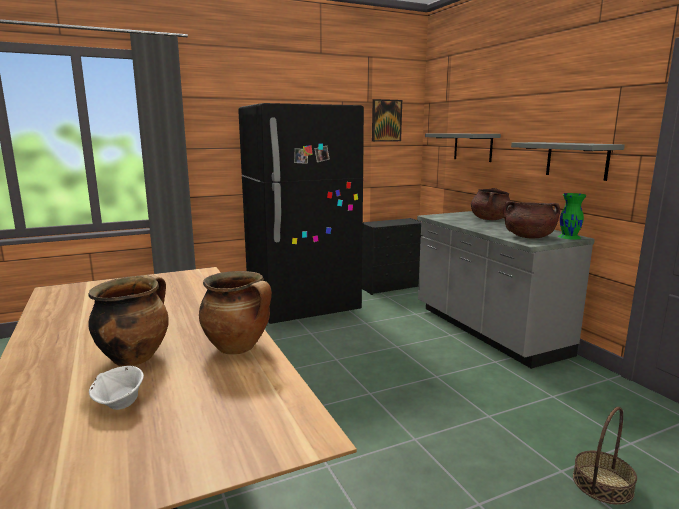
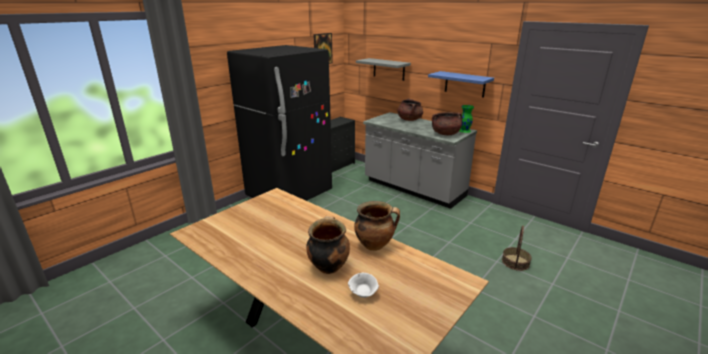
camera: 25 degrees left, 10 degrees up
grey shelf [511,142,625,181] -> blue shelf [428,71,494,98]

